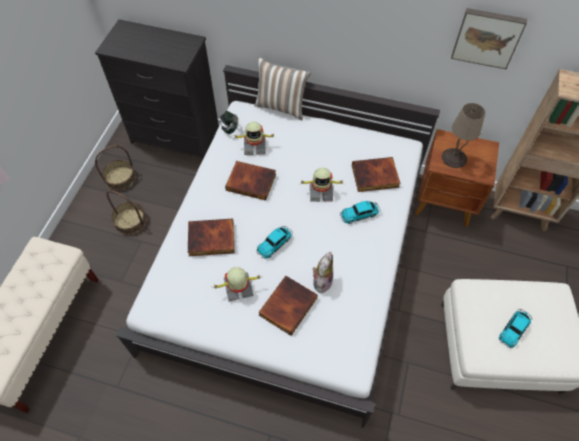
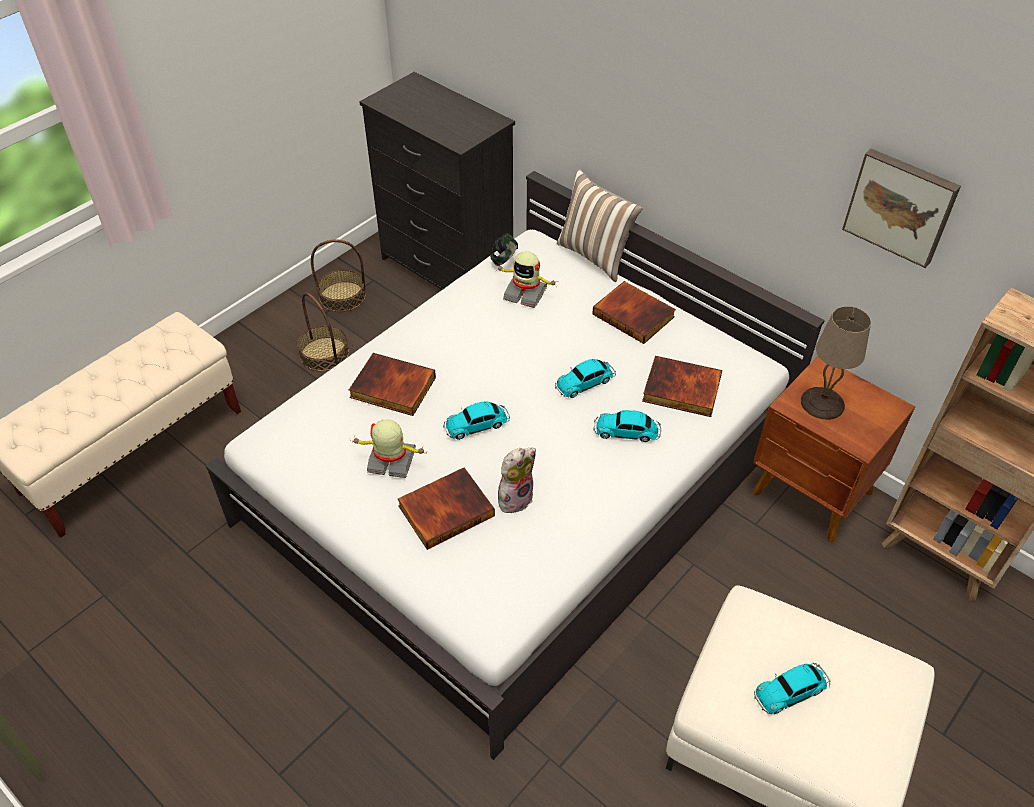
camera: 25 degrees right, 10 degrees down
book [225,161,276,200] -> book moved to [592,281,676,344]
toy robot [301,168,344,202] -> toy car [555,359,616,398]

